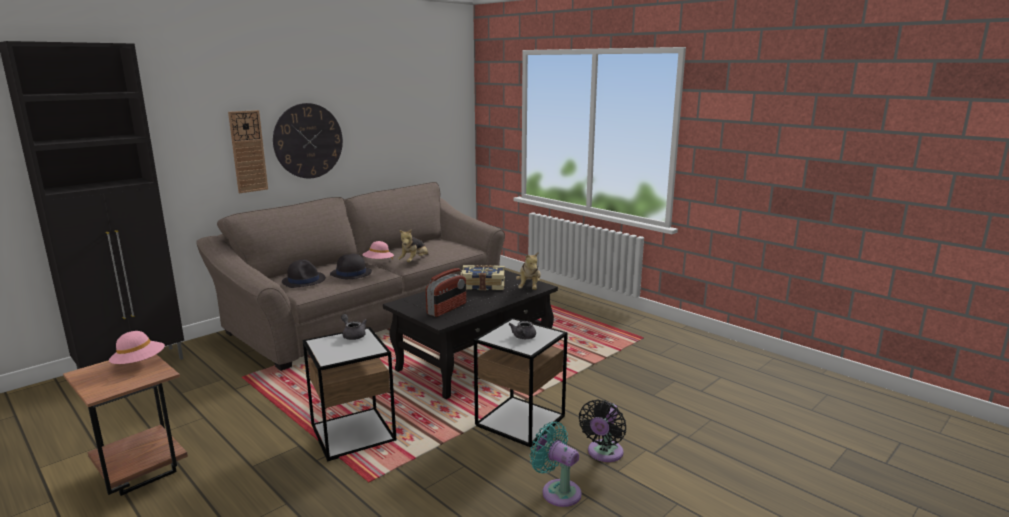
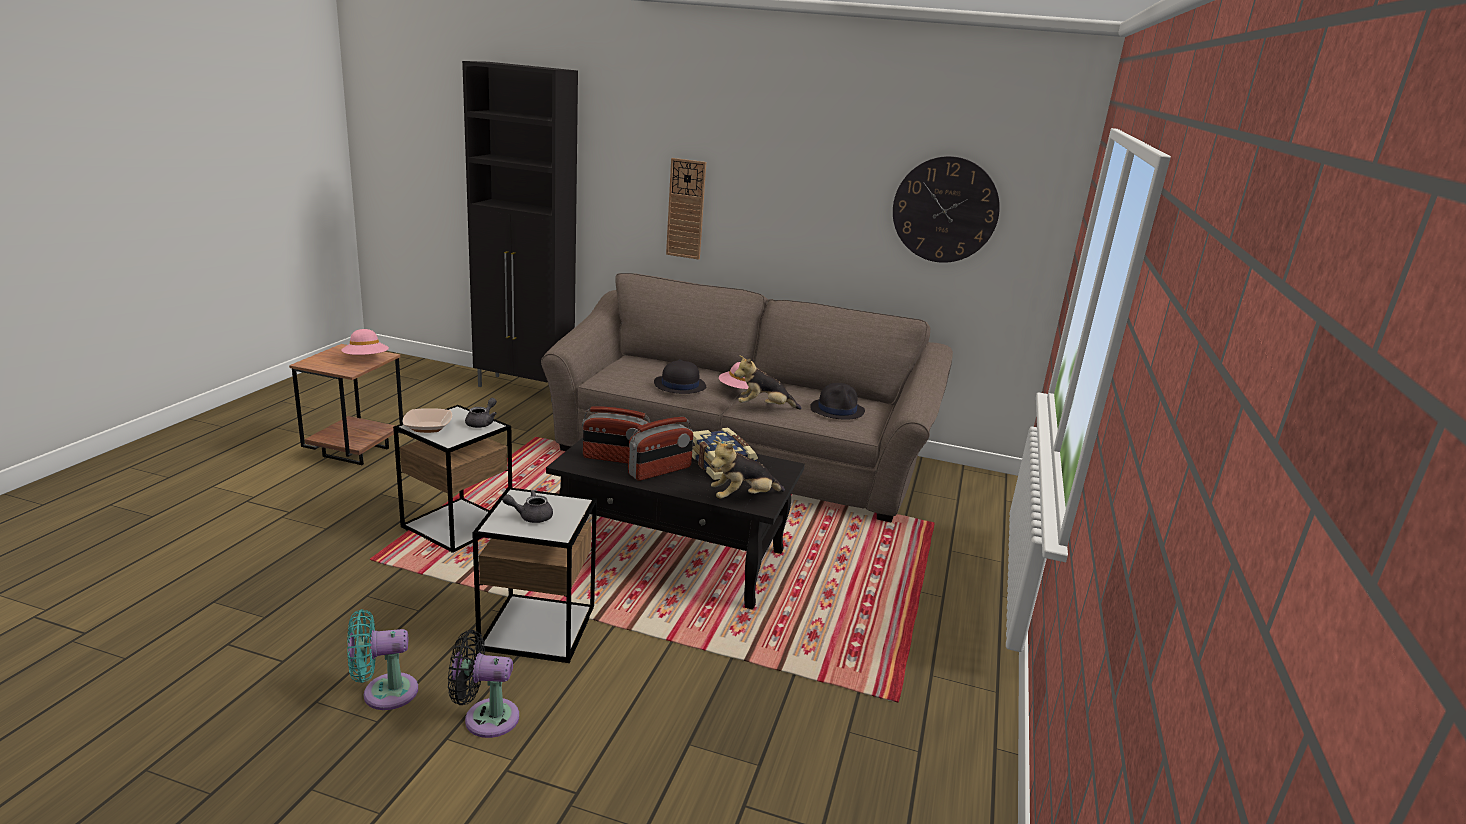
camera: 60 degrees right, 5 degrees up
wall clock [273,103,343,178] -> wall clock moved to [893,156,1000,263]
black hat [282,260,326,288] -> black hat moved to [810,383,865,420]
turquoise fan [530,422,582,507] -> turquoise fan turned 120 degrees counterclockwise [347,609,418,710]
none -> bowl [403,408,452,433]
none -> radio [628,417,693,481]

